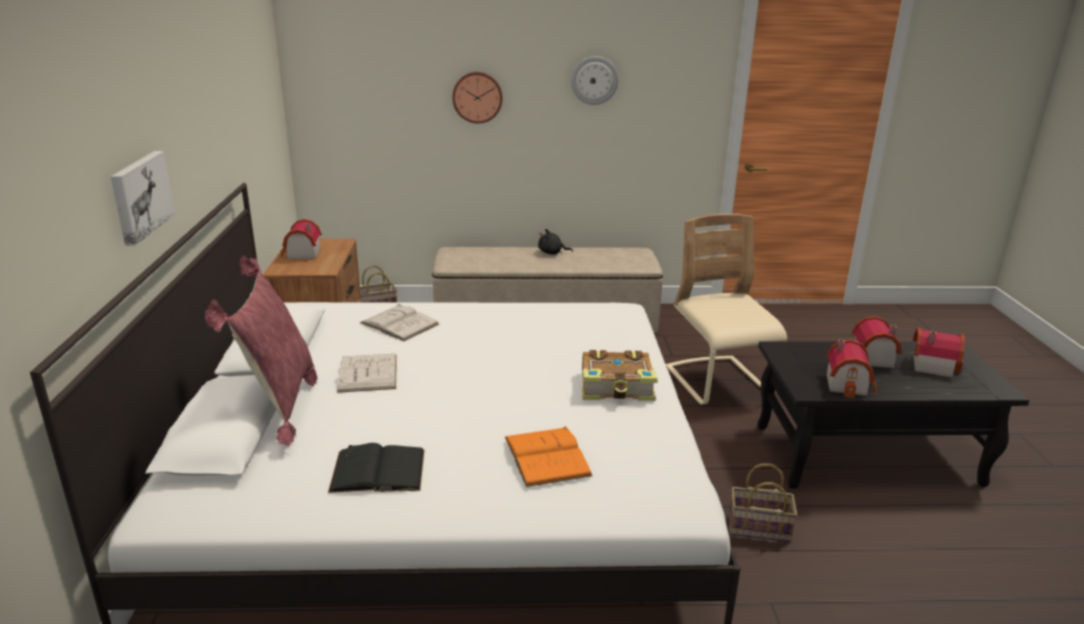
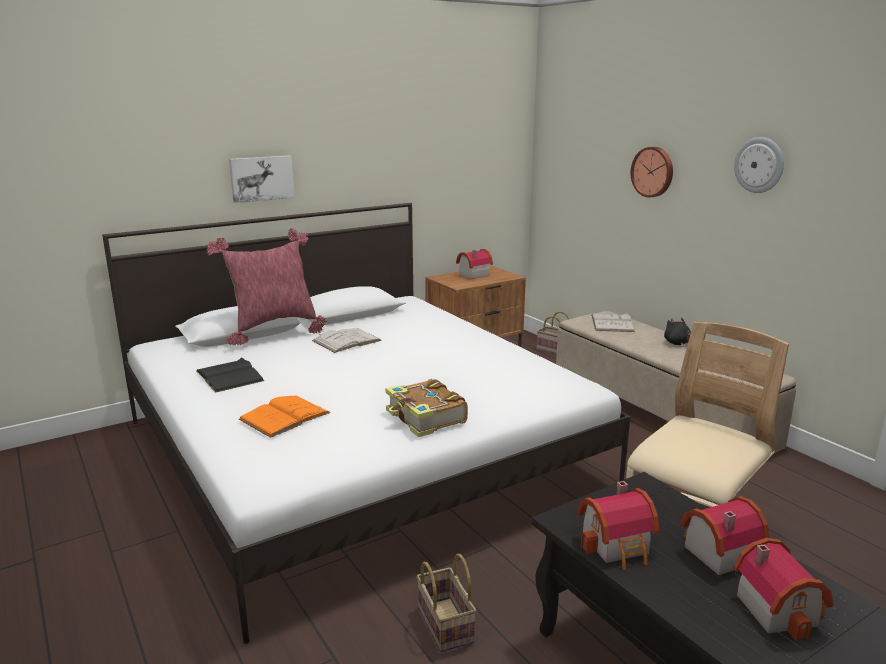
camera: 60 degrees right, 5 degrees down
white book [360,304,439,341] -> white book moved to [591,313,635,332]

